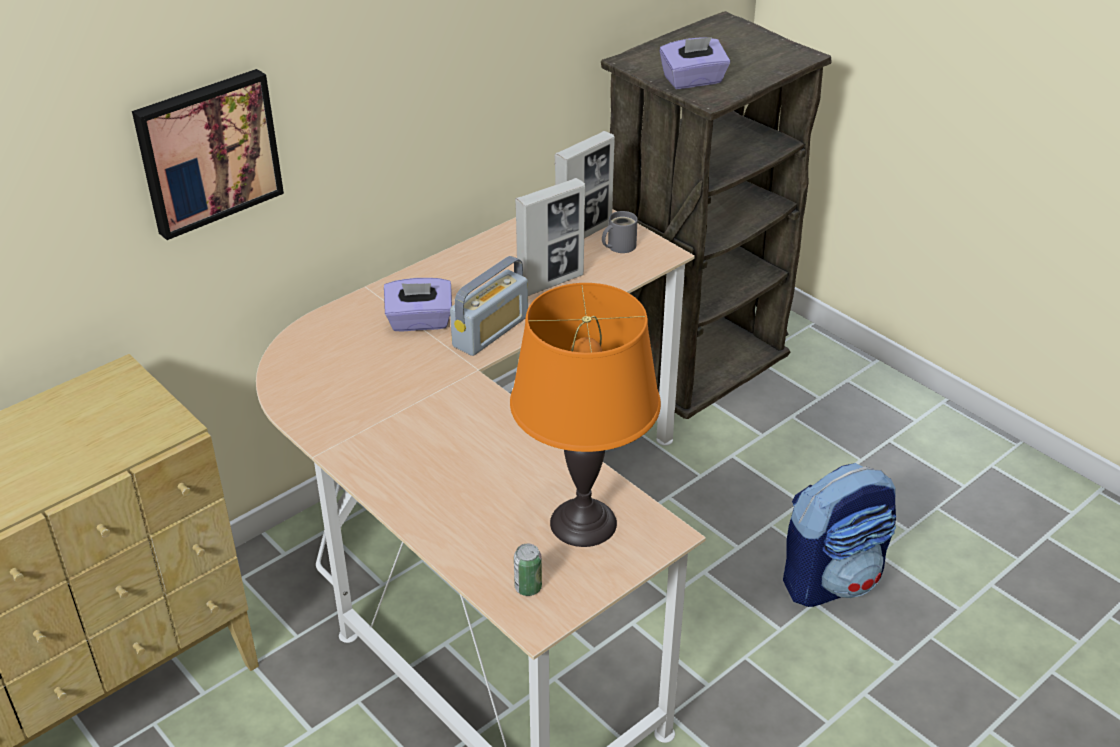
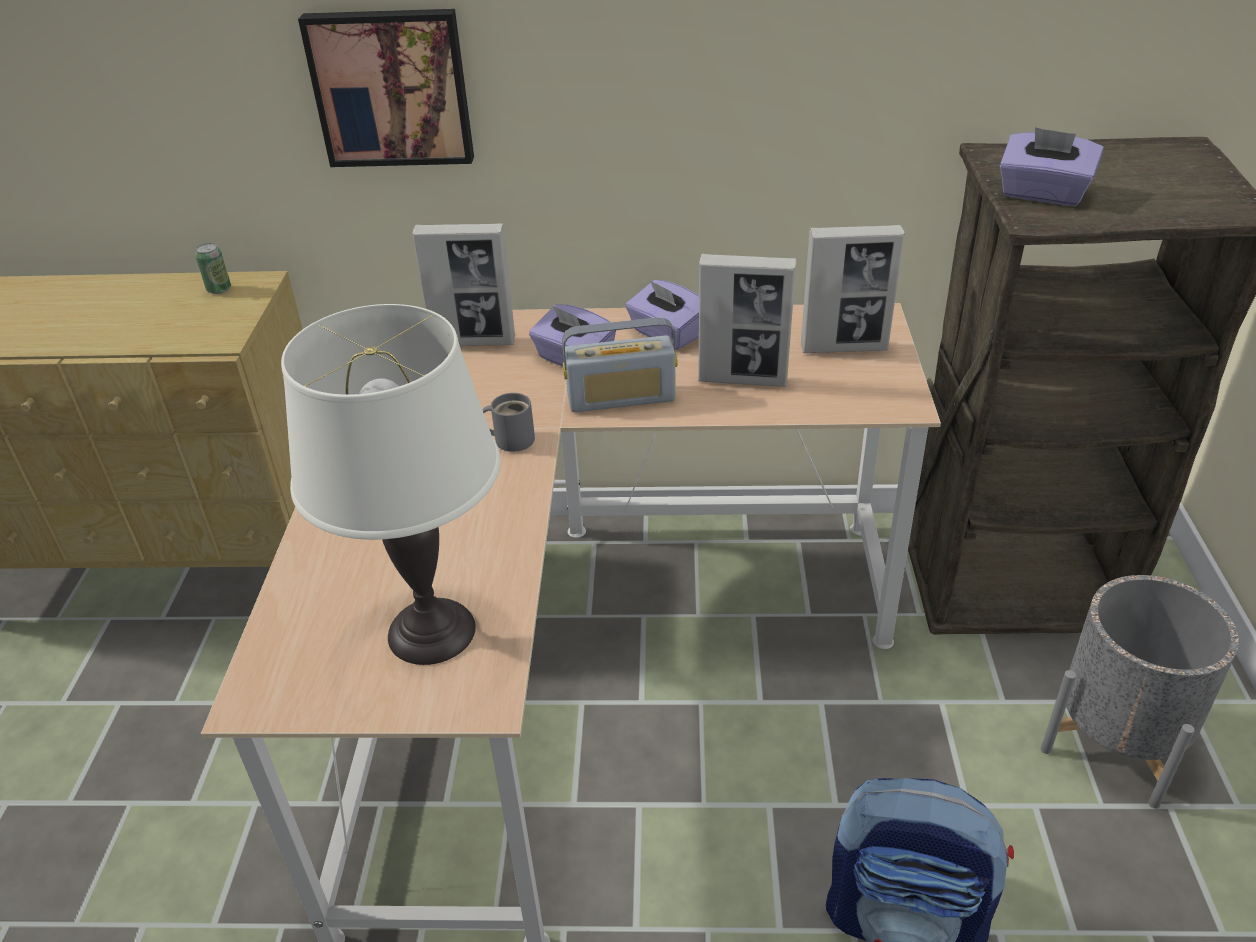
camera: 45 degrees right, 0 degrees up
orange table lamp [510,283,661,547] -> white table lamp [281,304,500,665]
can [514,544,542,596] -> can moved to [195,243,231,294]
grey mug [602,211,638,253] -> grey mug moved to [482,393,535,452]
none -> picture frame [412,223,515,346]
none -> purple tissue box [625,279,699,350]
none -> grey planter [1041,575,1239,809]

